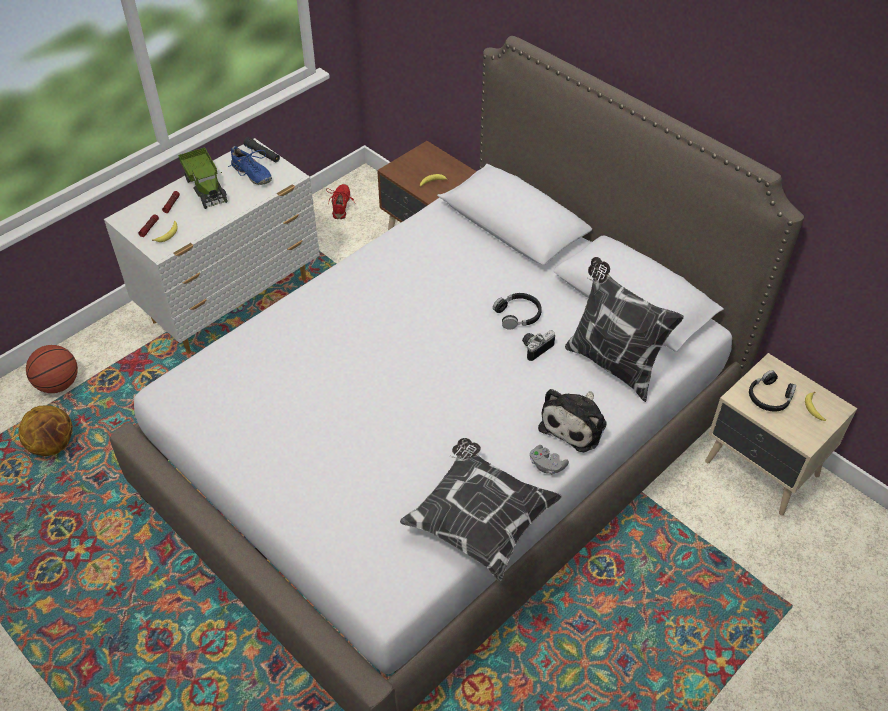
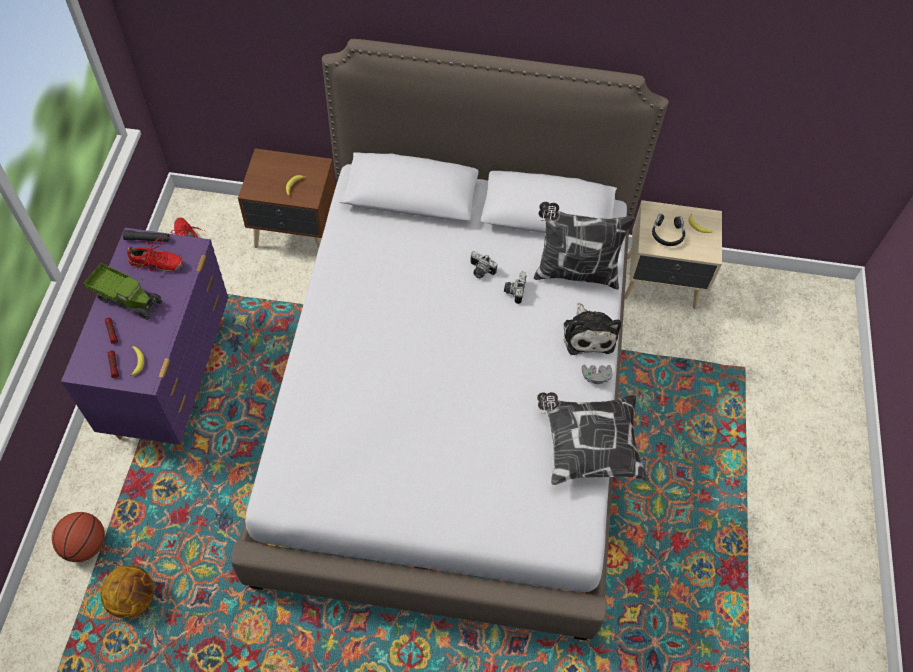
camera: 40 degrees left, 10 degrees up
white dresser [104,138,320,354] -> purple dresser [61,228,229,448]
blue shoe [228,146,272,185] -> red shoe [127,238,184,272]
black headphones [493,293,542,330] -> camera [470,251,497,278]

